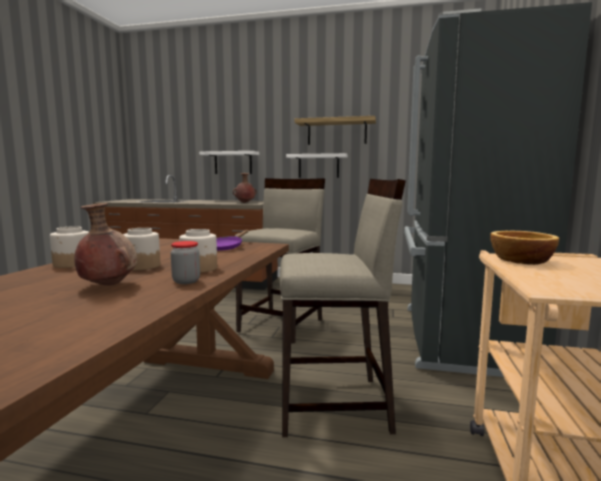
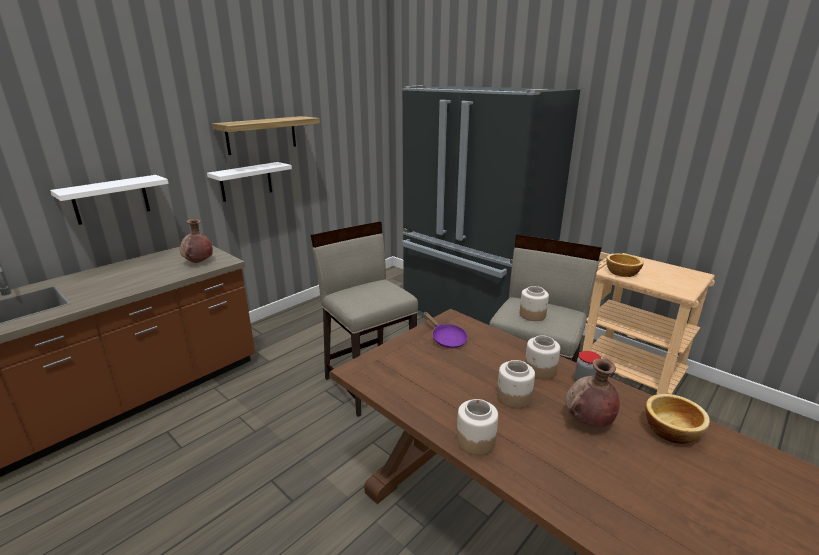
camera: 60 degrees left, 15 degrees up
none -> jar [520,286,549,321]
none -> bowl [645,394,710,444]

